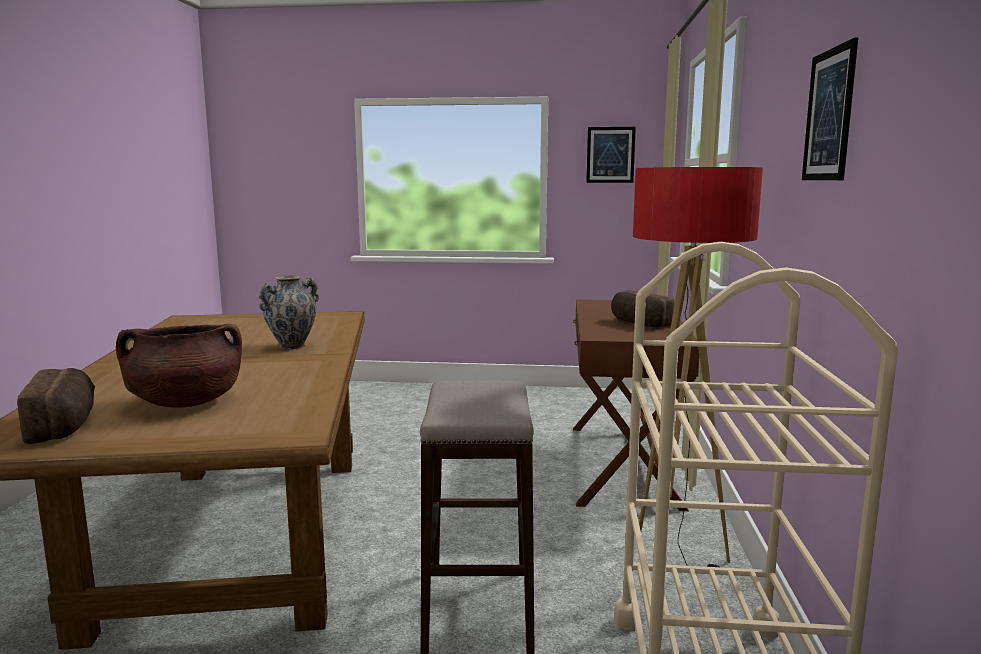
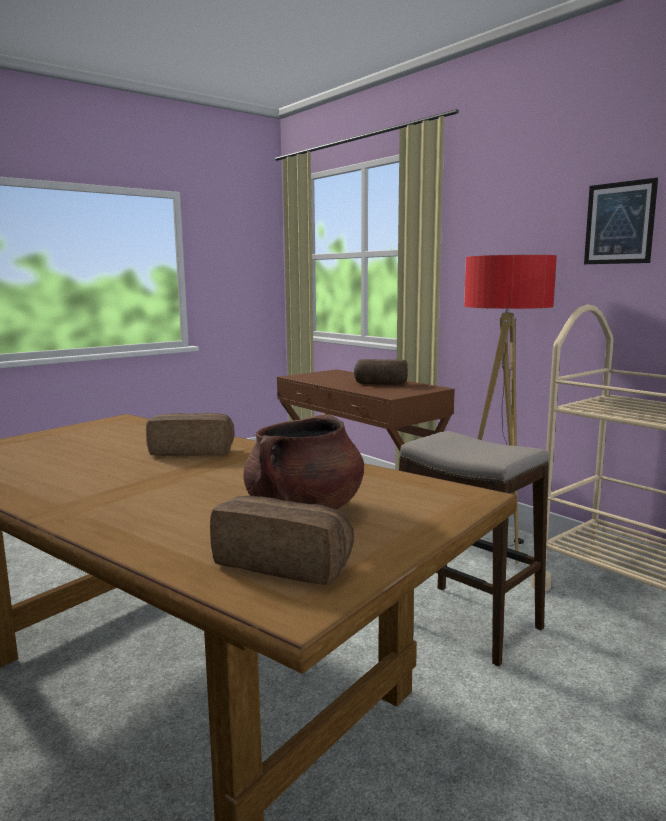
camera: 45 degrees left, 0 degrees up
vase [259,275,319,350] -> bread [146,413,235,456]
picture [586,127,636,183] -> none

